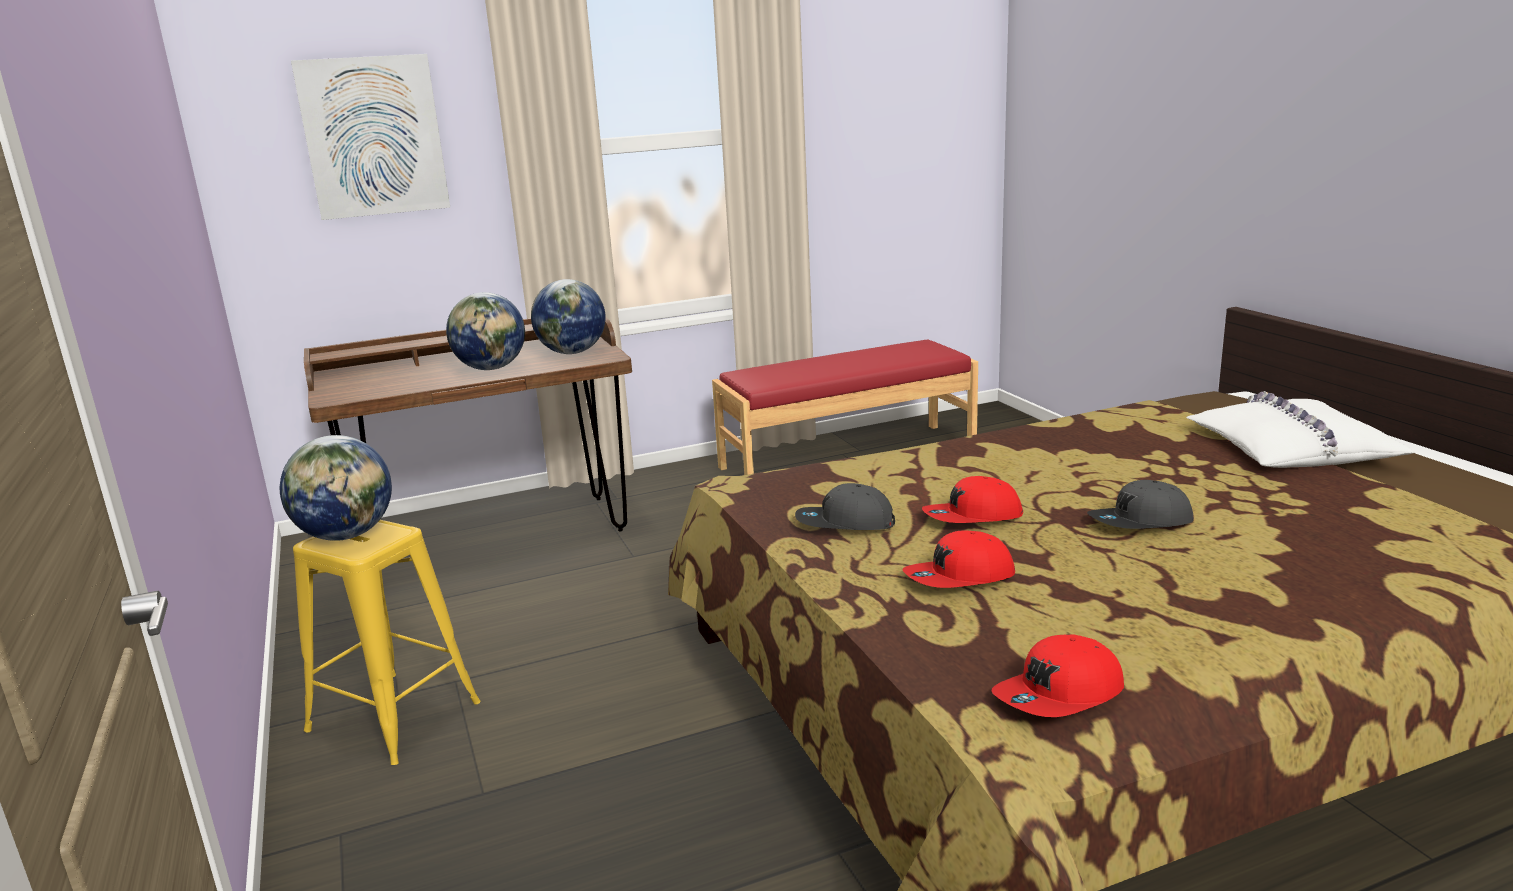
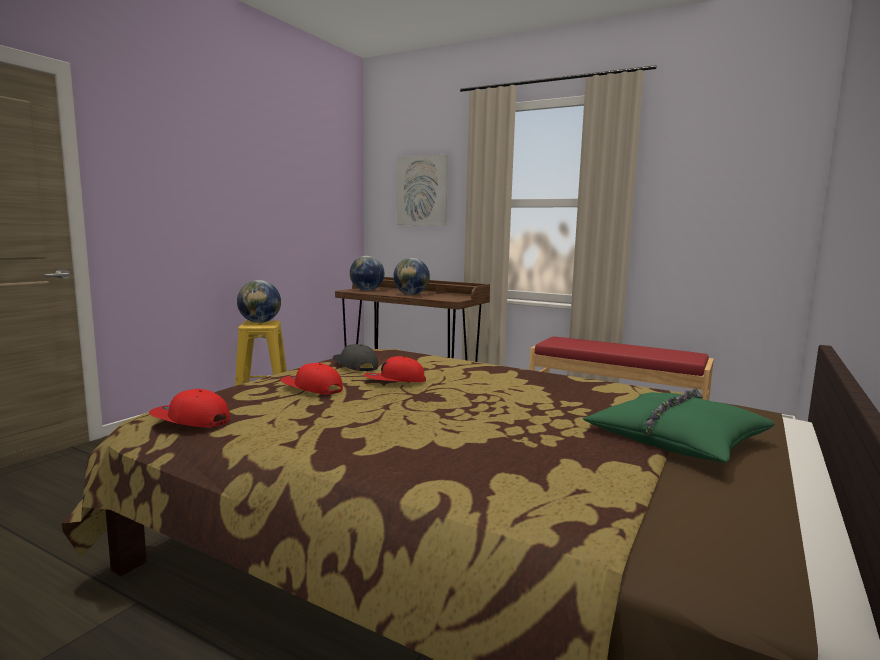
camera: 50 degrees right, 10 degrees down
globe [531,279,606,354] -> globe moved to [350,256,385,291]
red cap [922,476,1023,523] -> red cap turned 45 degrees counterclockwise [364,356,426,382]
grey cap [1087,480,1194,529] -> none
white pillow [1186,391,1415,468] -> green pillow [582,388,775,463]

